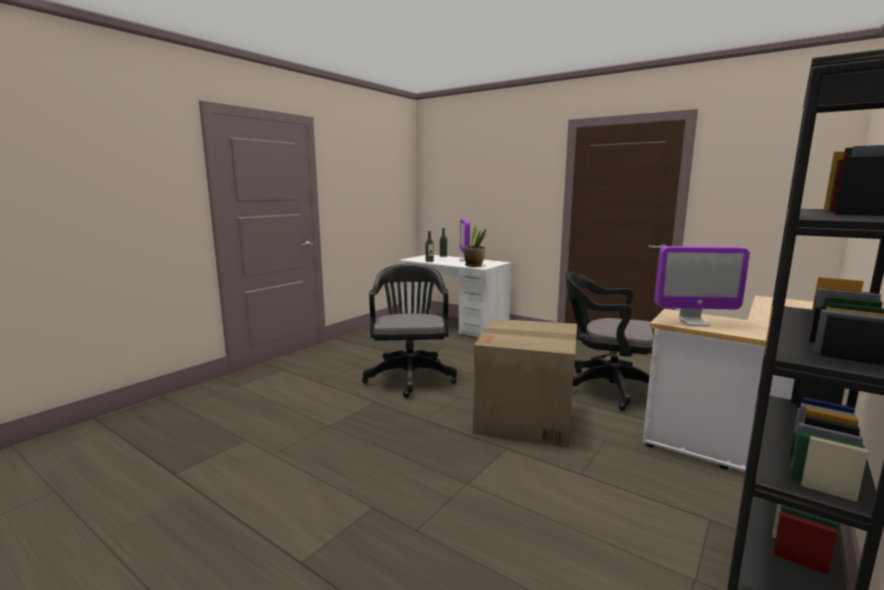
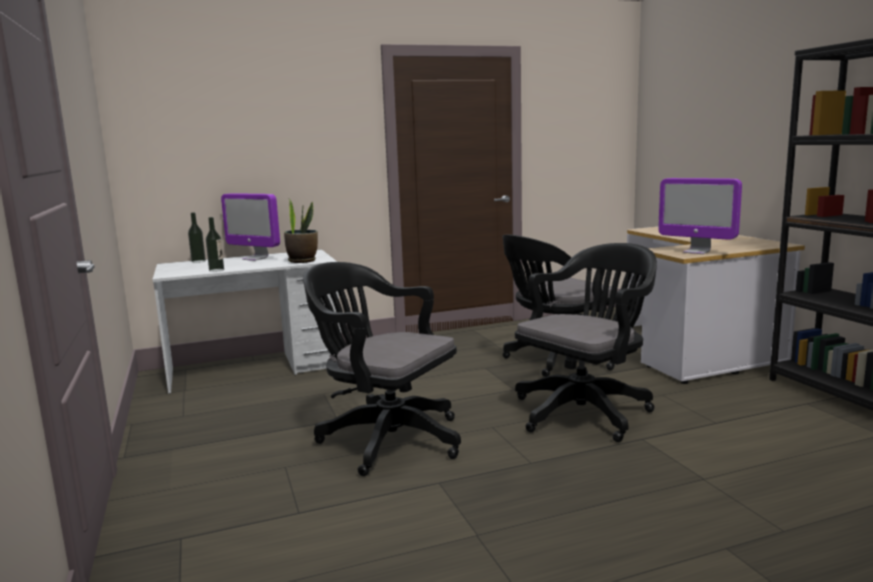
camera: 55 degrees left, 0 degrees up
cardboard box [473,319,577,448] -> black office chair [515,243,657,442]
monitor [654,246,750,326] -> monitor turned 90 degrees clockwise [658,178,742,254]

